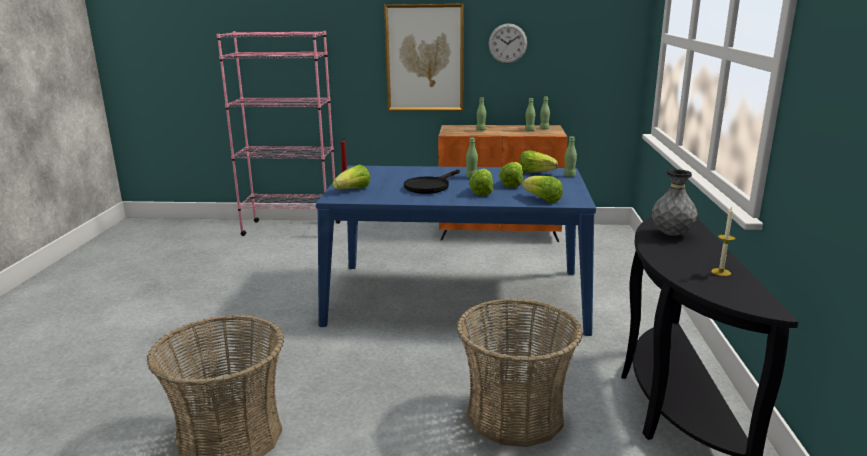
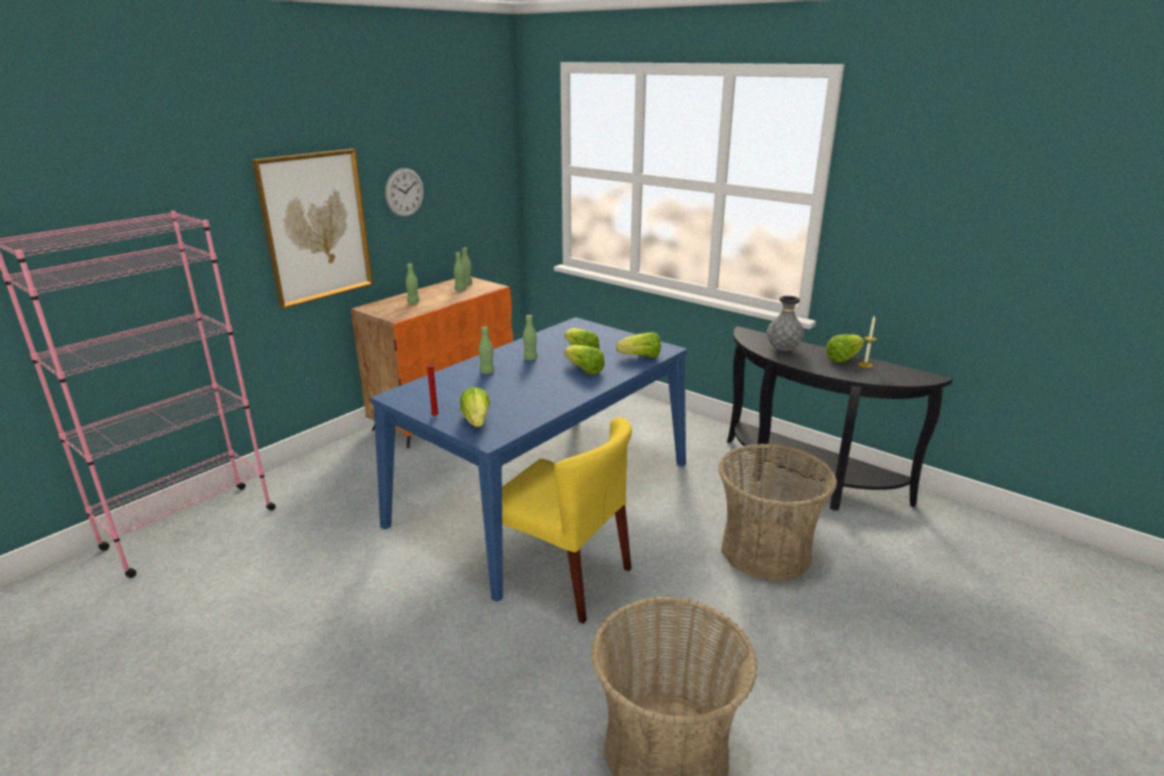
camera: 55 degrees left, 5 degrees up
black frying pan [404,169,460,194] -> none
lettuce [519,150,558,173] -> lettuce moved to [826,334,865,362]
green bottle [564,136,577,177] -> green bottle moved to [479,327,494,374]
none -> yellow chair [482,417,632,624]

